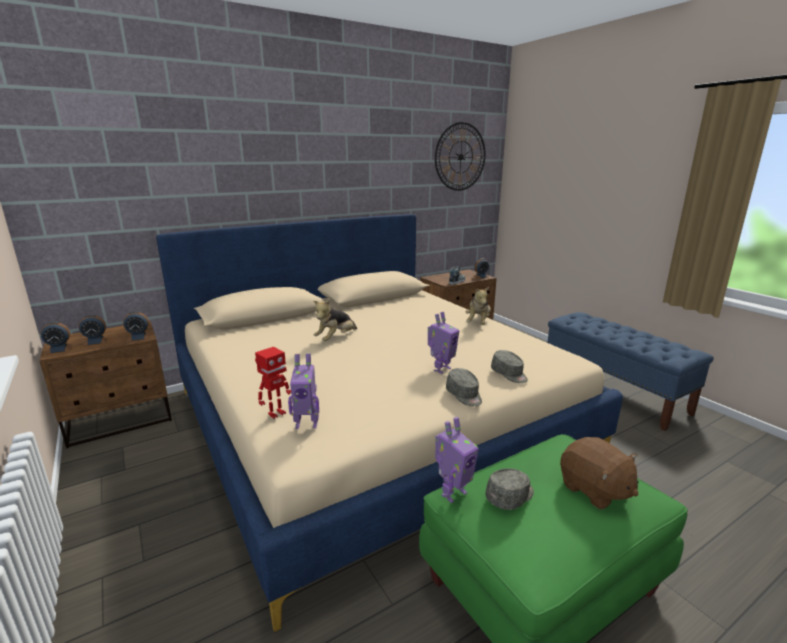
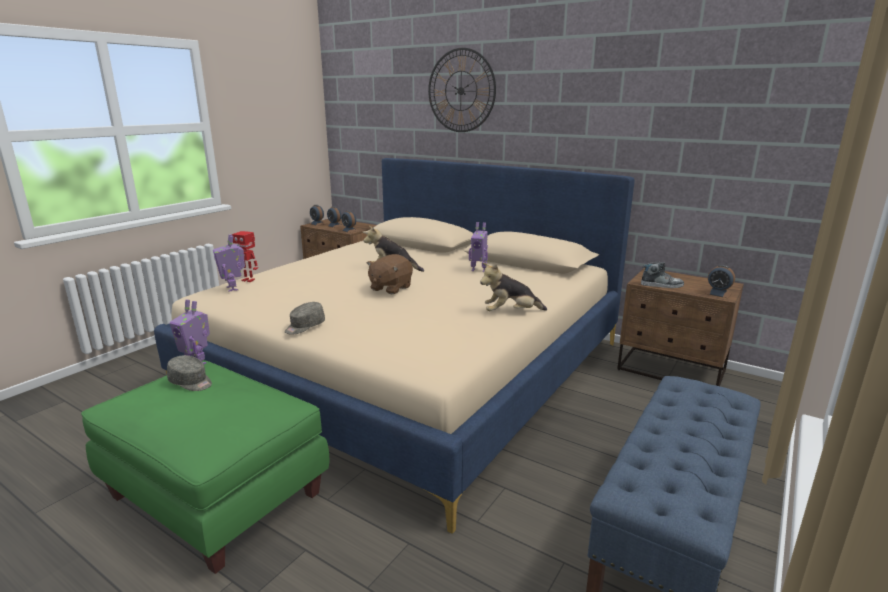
camera: 65 degrees right, 0 degrees up
toy robot [428,312,459,374] -> toy robot moved to [469,222,488,272]
wall clock [435,122,486,191] -> wall clock moved to [428,48,496,132]
grey cap [491,350,528,383] -> none
brown plush toy [560,437,639,509] -> brown plush toy moved to [367,254,413,294]

